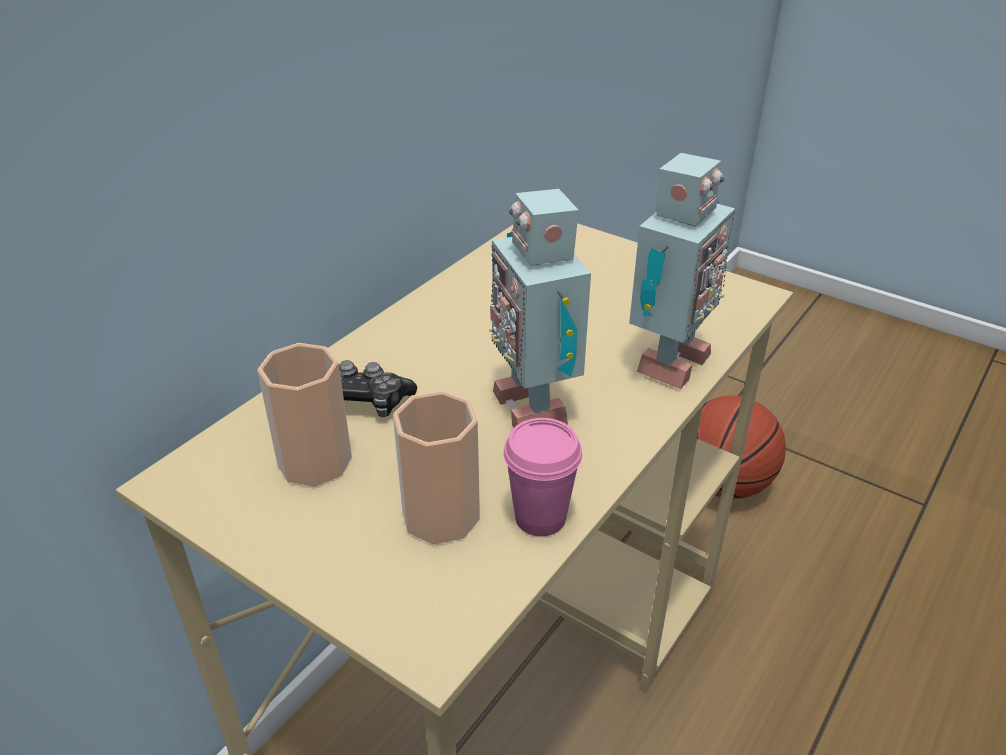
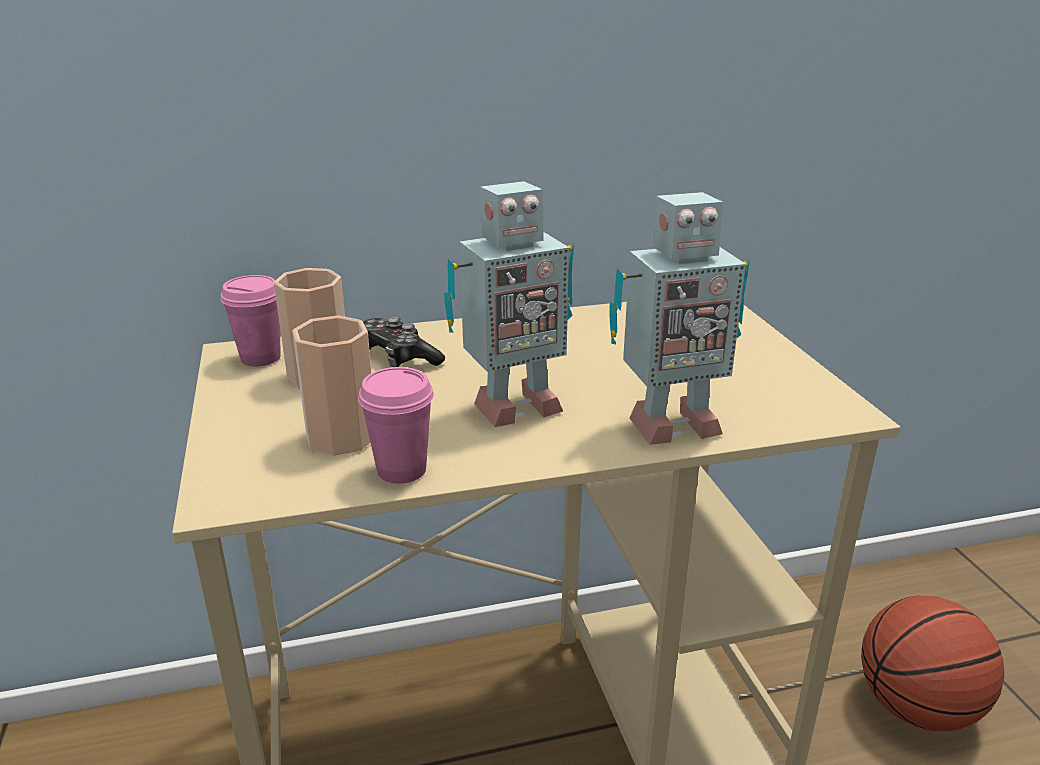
camera: 40 degrees right, 10 degrees down
toy robot [489,189,591,428] -> toy robot turned 135 degrees counterclockwise [444,181,574,427]
none -> pink cup [221,275,280,366]

